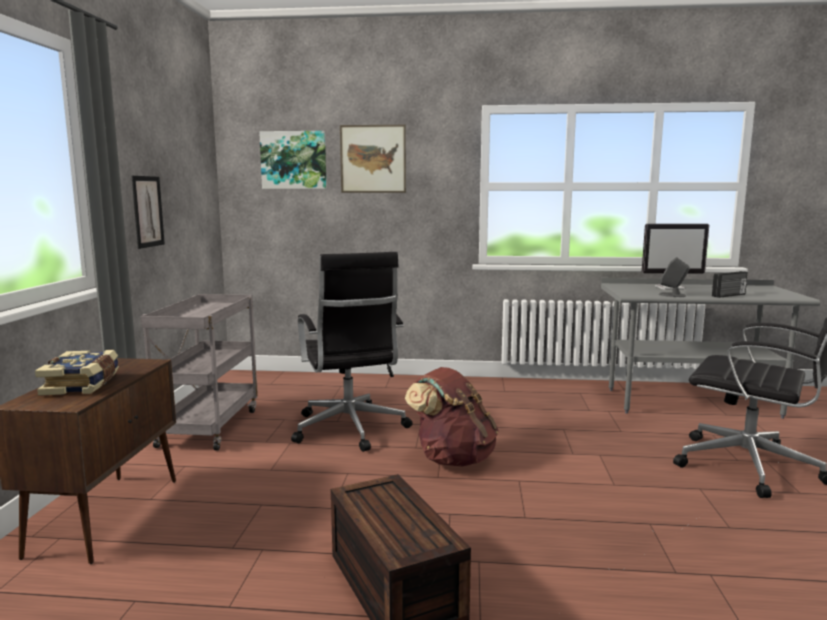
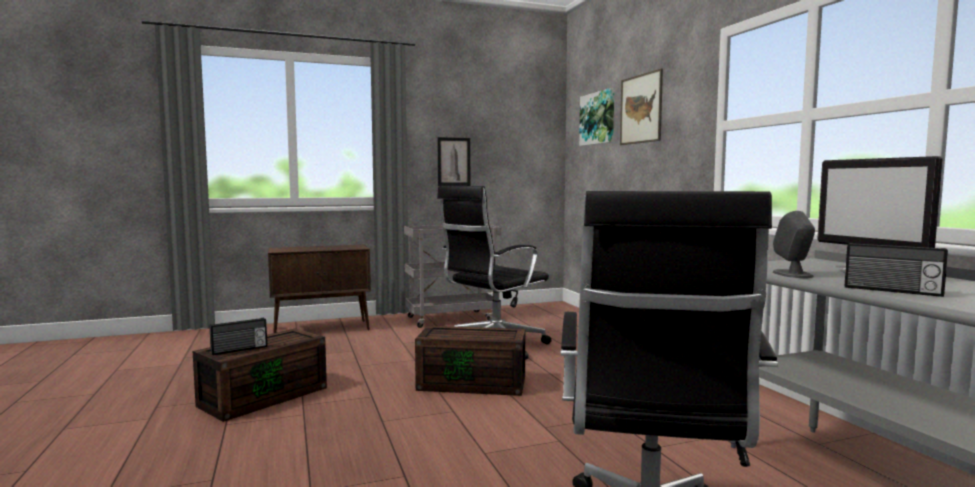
camera: 65 degrees right, 5 degrees down
book [35,350,119,396] -> none
brown backpack [405,367,499,467] -> brown storage box [415,326,525,396]
none -> radio [209,318,267,355]

